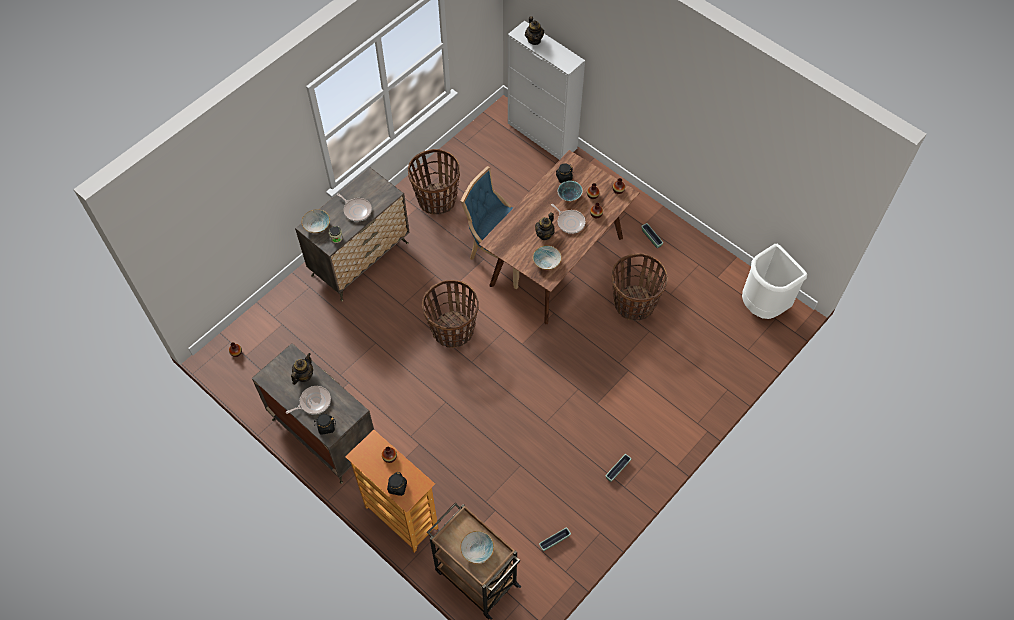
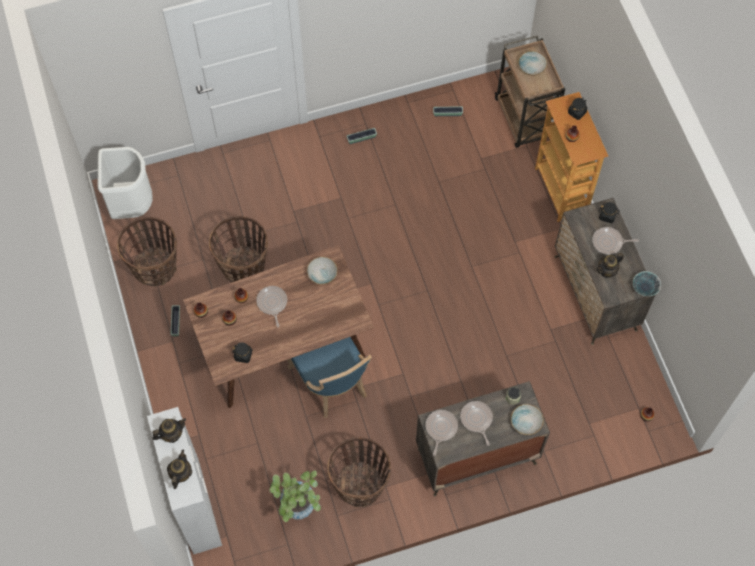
camera: 150 degrees left, 5 degrees up
basket [422,280,479,348] -> basket moved to [117,217,177,287]
teapot [535,212,554,240] -> teapot moved to [152,418,186,443]
bowl [558,181,583,201] -> bowl moved to [633,271,661,296]
none -> potted plant [270,470,321,522]
none -> frying pan [425,410,458,456]

